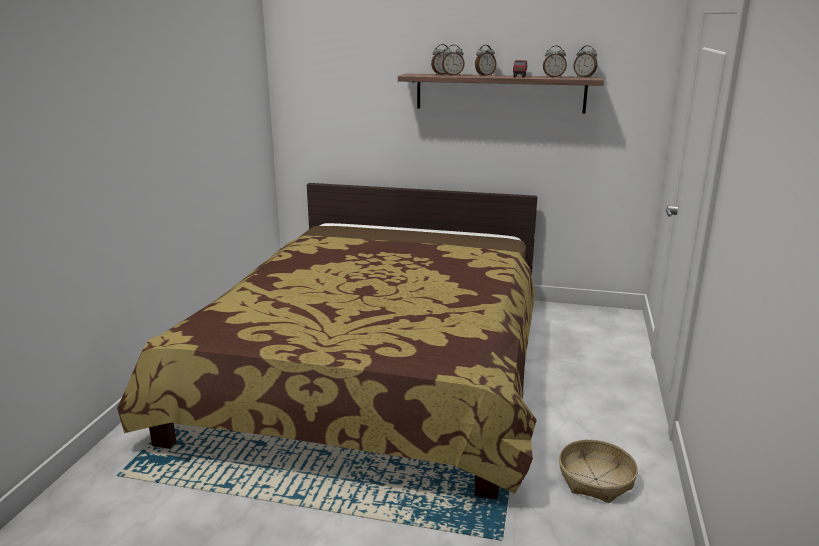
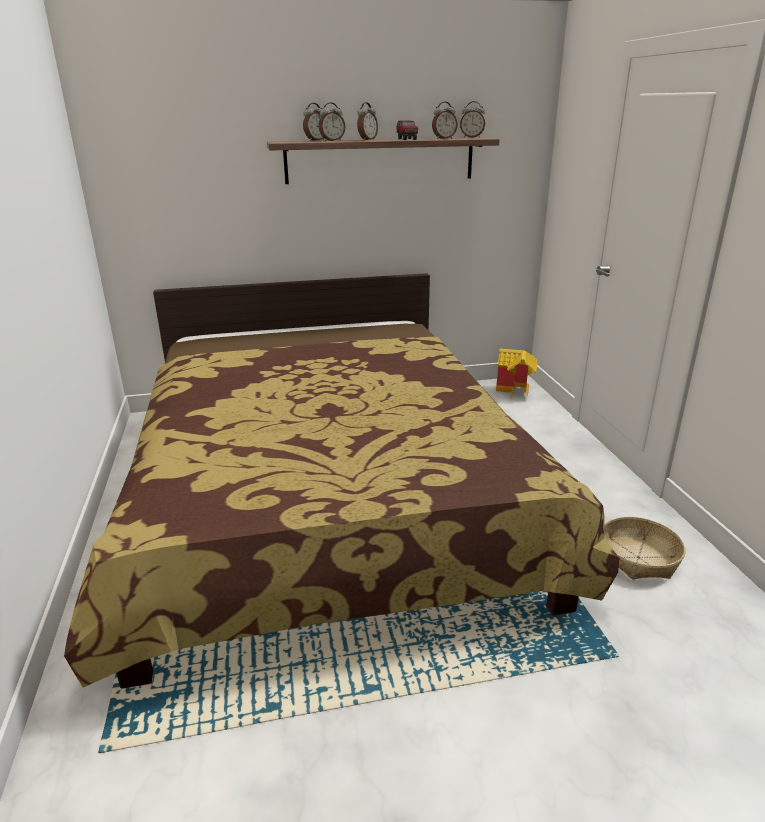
camera: 25 degrees left, 5 degrees up
none -> toy house [496,349,537,401]

